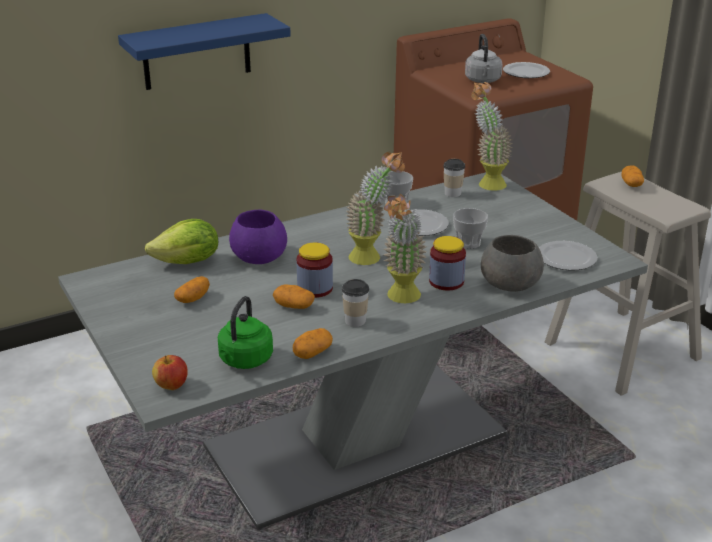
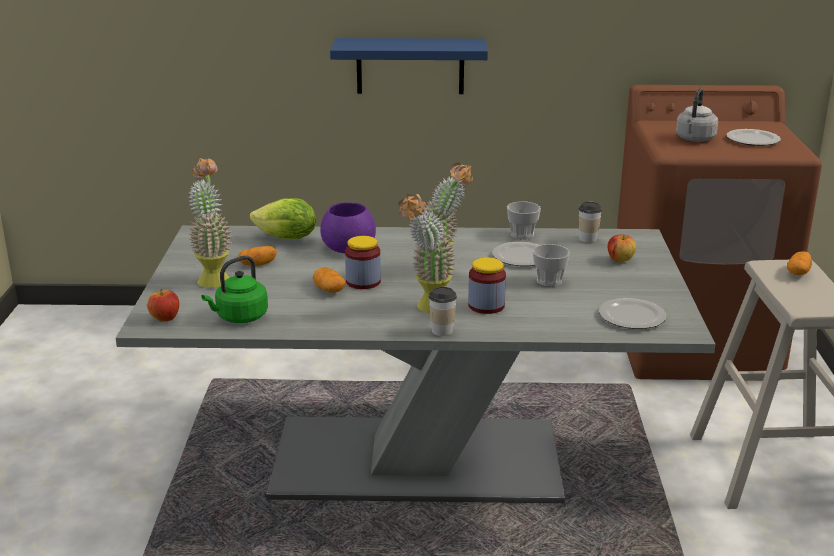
camera: 30 degrees right, 5 degrees down
potato [293,328,333,359] -> none
cup [342,279,369,327] -> cup moved to [429,287,457,336]
potted plant [471,82,513,191] -> potted plant moved to [188,158,232,288]
grey bowl [481,235,544,292] -> none
none -> apple [608,234,636,263]

